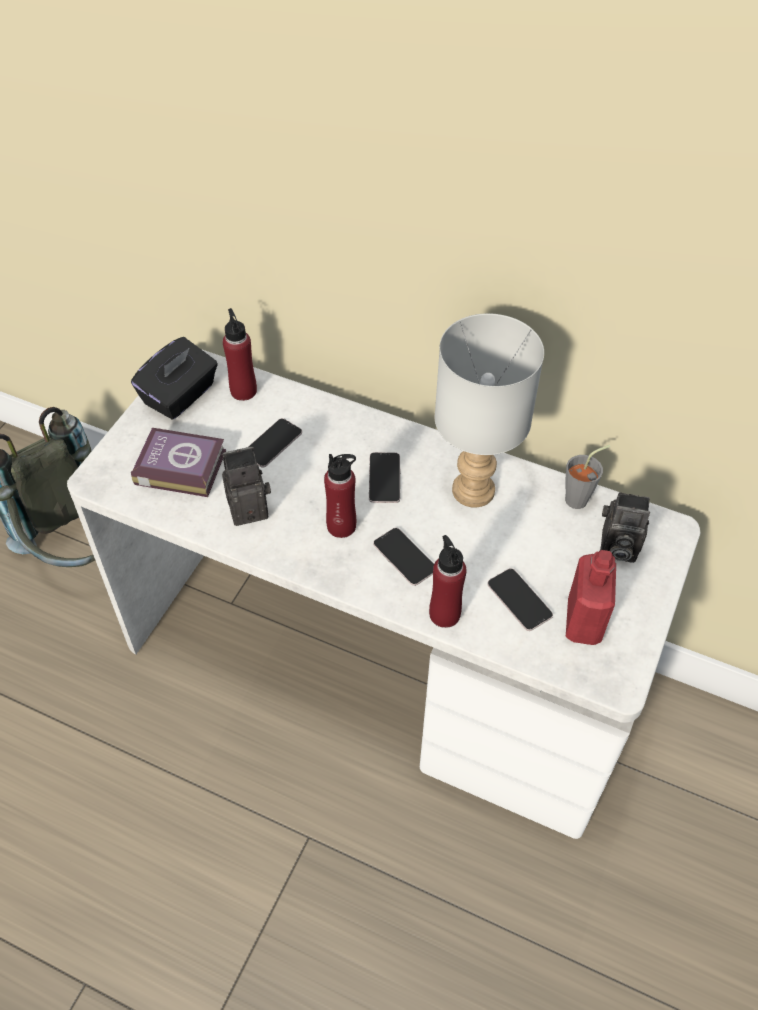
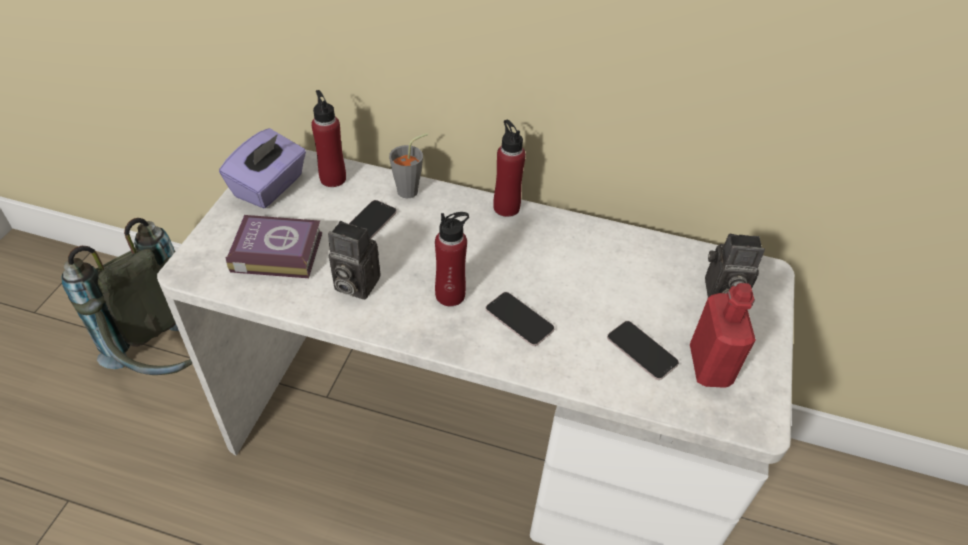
camera: 10 degrees left, 5 degrees down
black tissue box [131,337,218,420] -> purple tissue box [219,128,306,209]
camera [222,447,271,526] -> camera turned 135 degrees counterclockwise [328,221,380,300]
phone [369,452,400,503] -> none
red bottle [429,535,467,628] -> red bottle moved to [493,120,526,217]
grey table lamp [434,313,544,508] -> none
grey cup [565,445,610,509] -> grey cup moved to [389,133,428,198]

